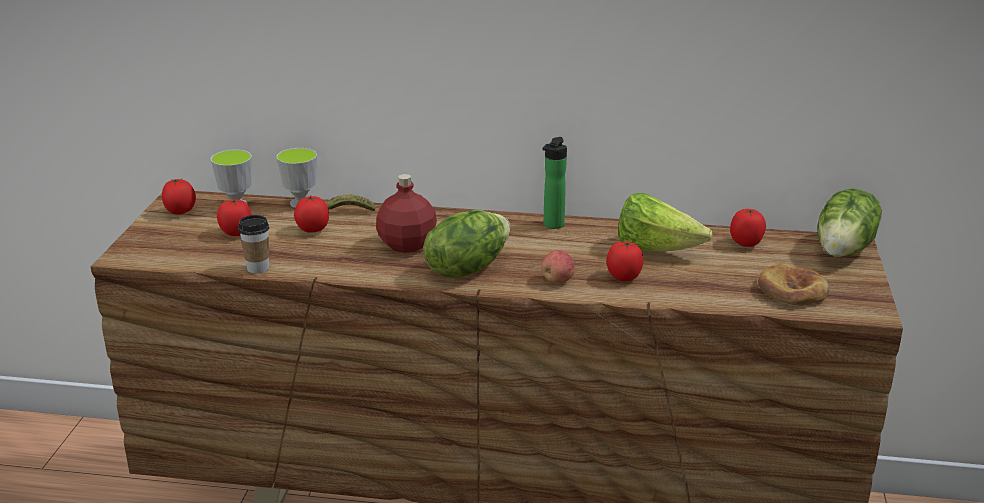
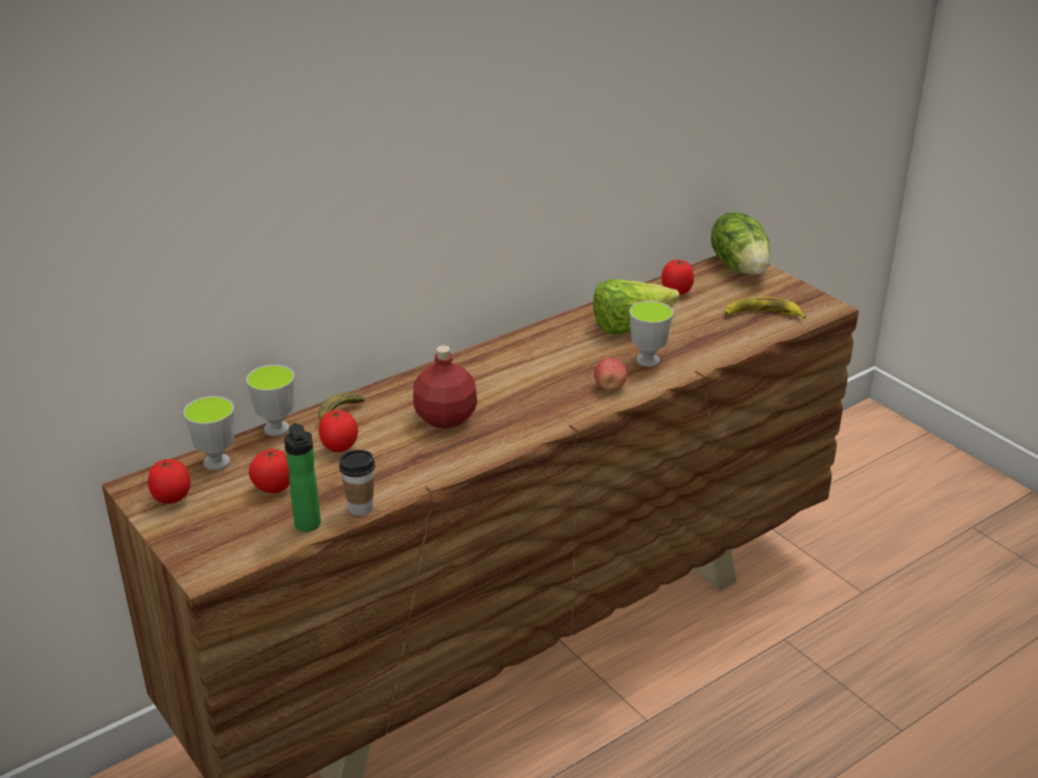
camera: 45 degrees left, 5 degrees up
lettuce [423,210,510,277] -> none
bottle [543,137,567,229] -> bottle moved to [284,423,321,532]
tomato [607,241,643,281] -> cup [629,301,673,367]
bread [758,264,829,306] -> banana [725,297,806,319]

